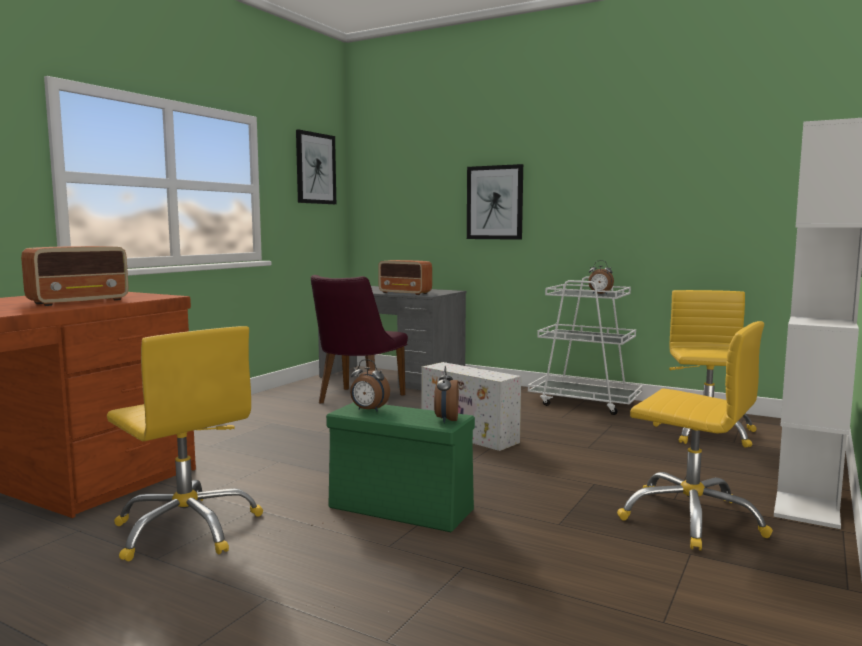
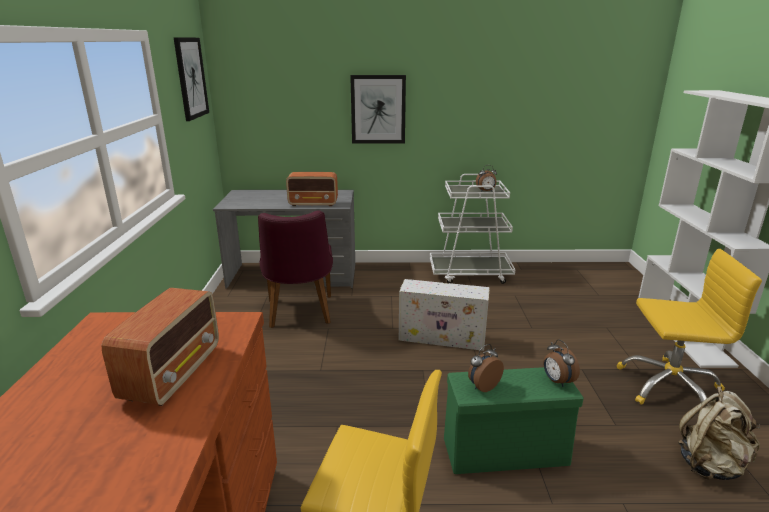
camera: 30 degrees left, 15 degrees up
alarm clock [350,359,390,412] -> alarm clock turned 150 degrees clockwise [468,344,504,392]
yellow office chair [653,290,757,448] -> none
none -> beige backpack [678,386,760,480]

